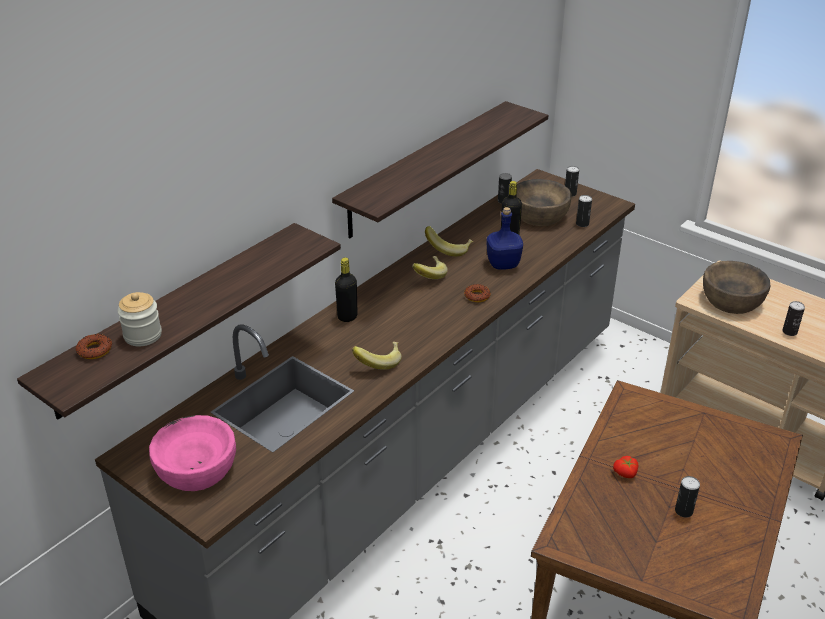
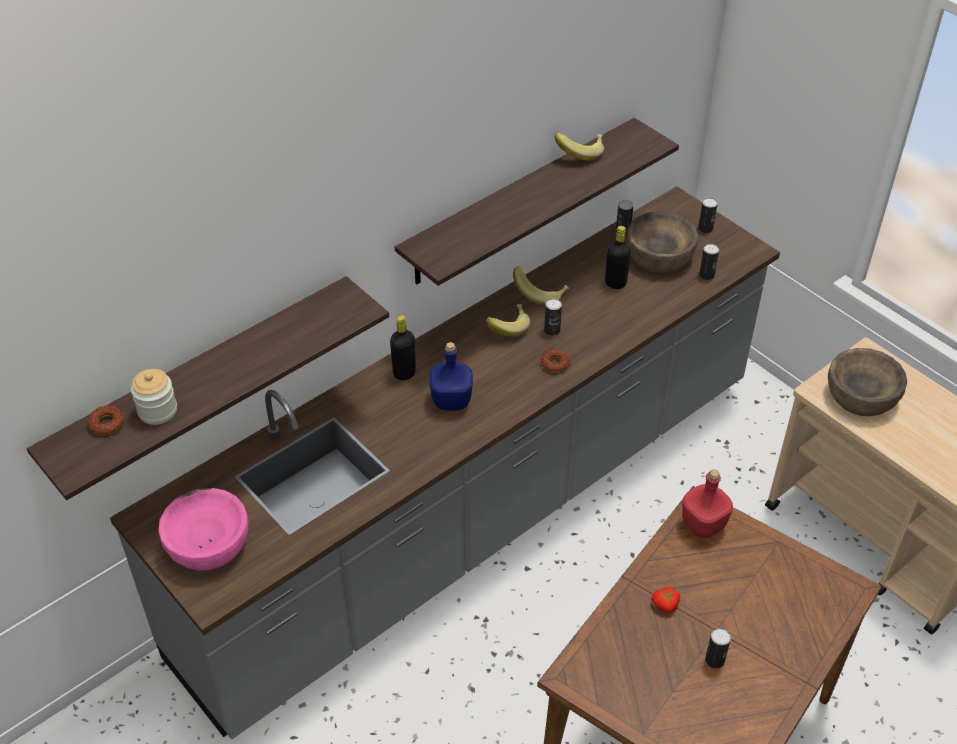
camera: 10 degrees right, 10 degrees up
banana [352,342,402,370] -> banana moved to [555,133,604,160]
blue bottle [486,207,523,270] -> blue bottle moved to [430,342,473,411]
can [782,301,805,336] -> can moved to [544,298,562,336]
none -> red bottle [682,470,733,538]

